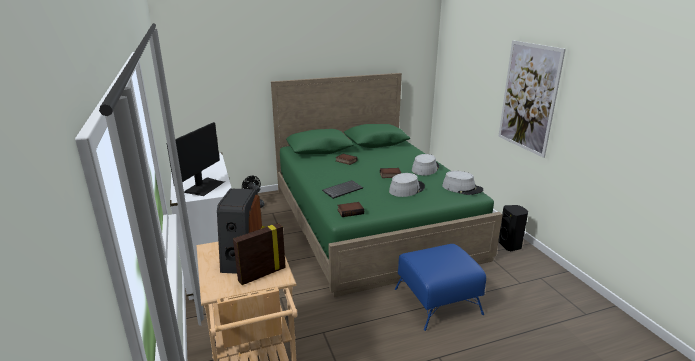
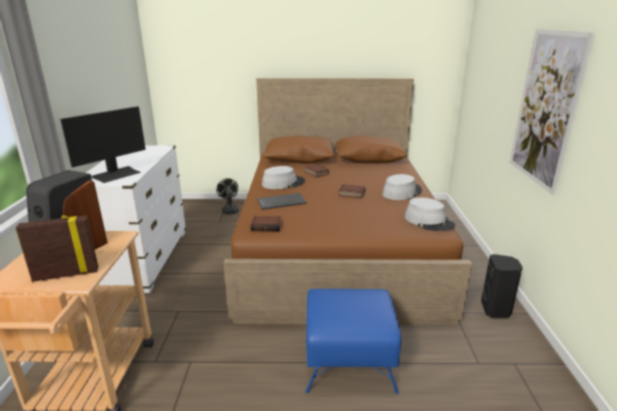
camera: 20 degrees right, 0 degrees up
green bed [271,73,503,297] -> brown bed [224,78,472,325]
grey hat [389,173,425,197] -> grey hat moved to [262,166,305,189]

